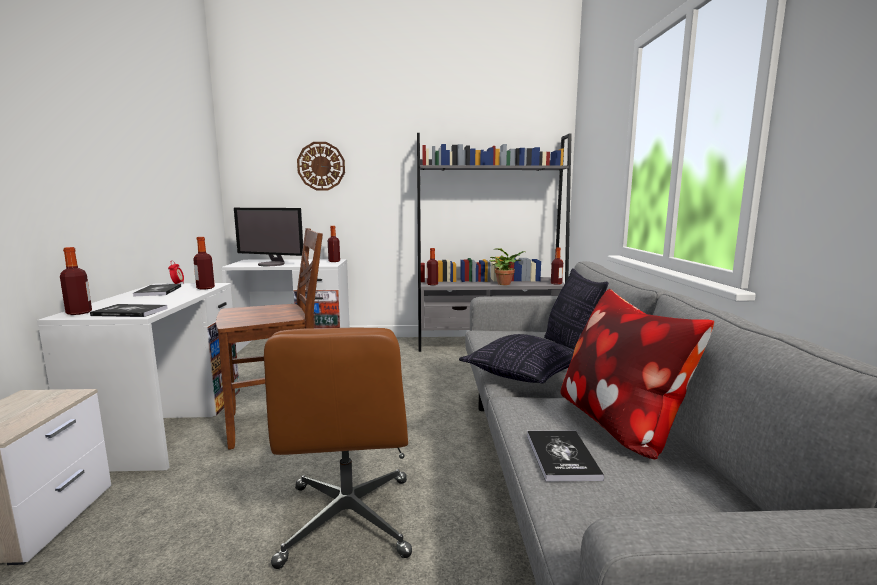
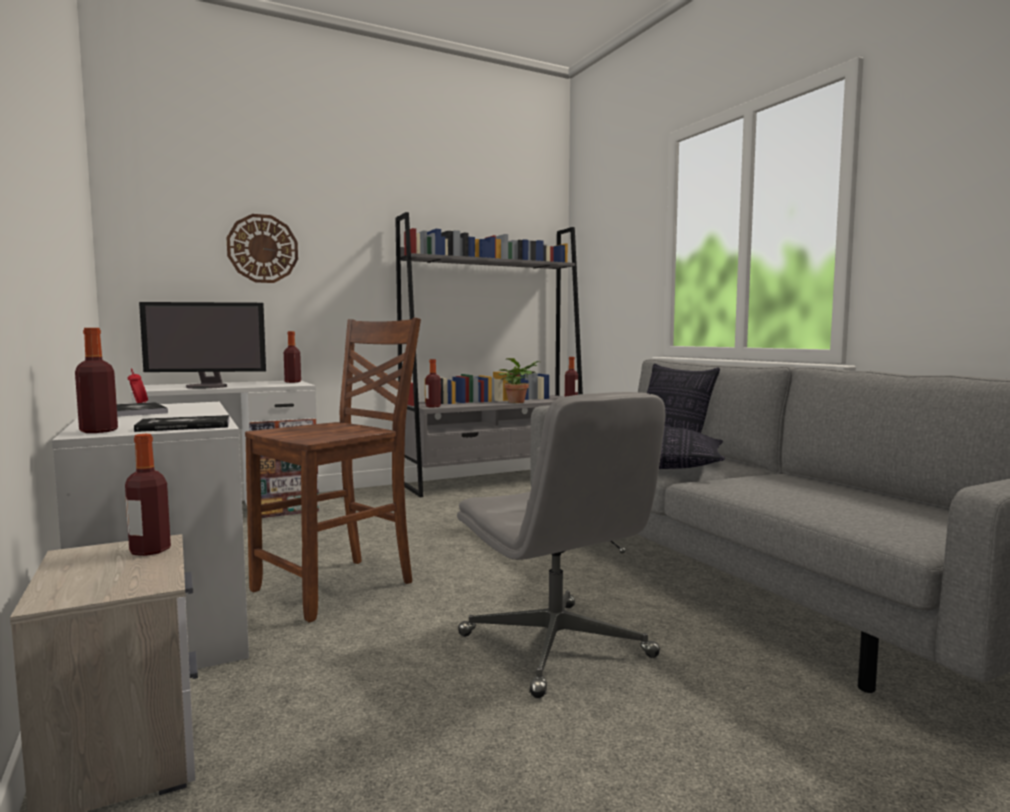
camera: 25 degrees left, 5 degrees down
bottle [193,237,215,290] -> bottle moved to [125,434,171,556]
brown office chair [264,328,412,569] -> grey office chair [457,392,665,698]
book [527,430,604,482] -> none
pillow [561,289,714,459] -> none

